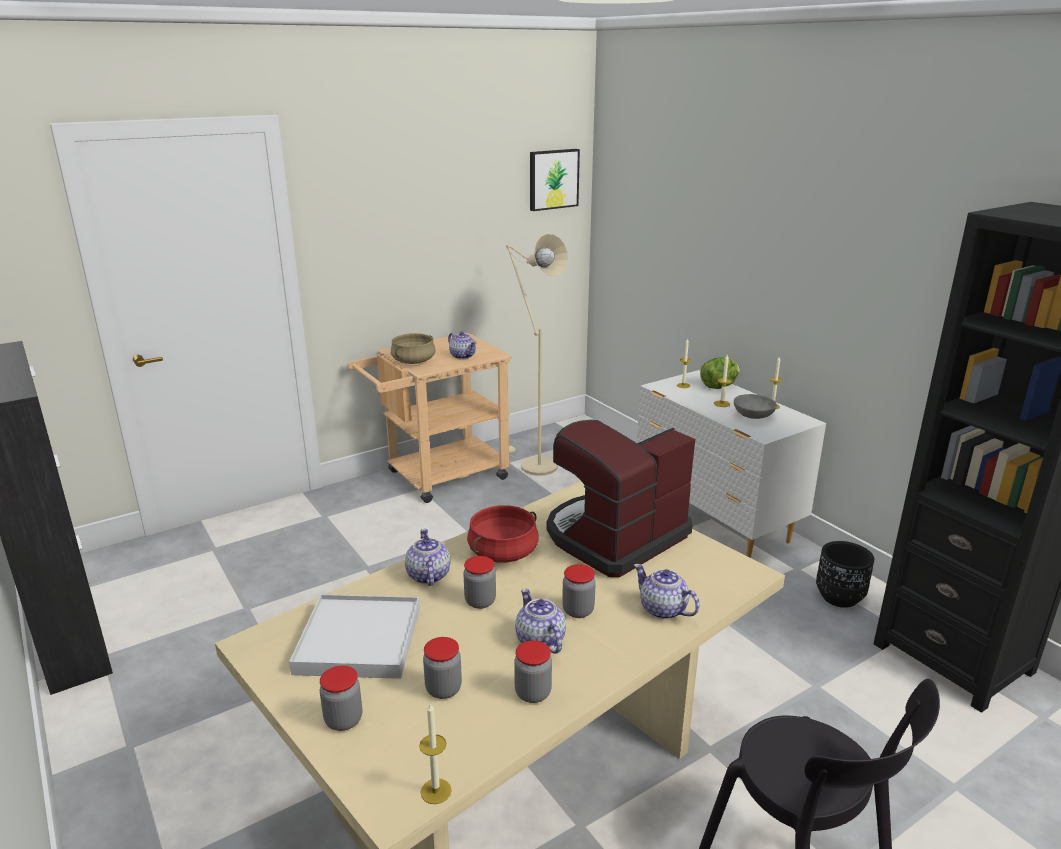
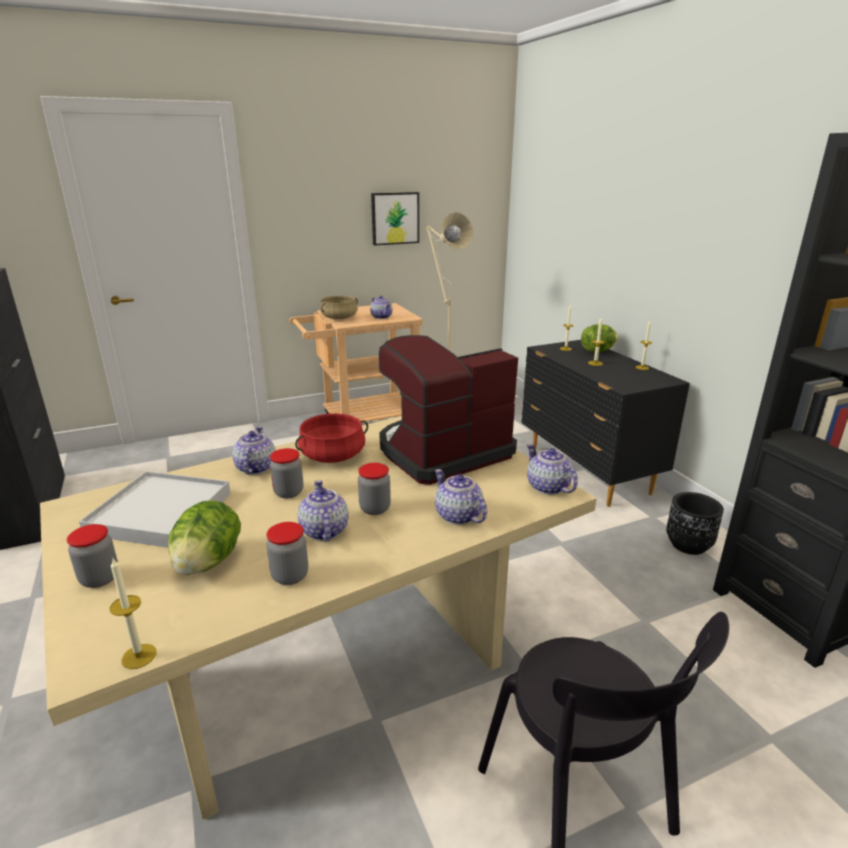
camera: 10 degrees right, 0 degrees up
jar [423,637,462,699] -> lettuce [168,500,241,575]
picture [530,149,580,211] -> picture moved to [371,192,419,245]
white dresser [637,370,826,558] -> black dresser [521,340,690,507]
grey bowl [734,394,777,419] -> none
none -> teapot [527,444,578,495]

